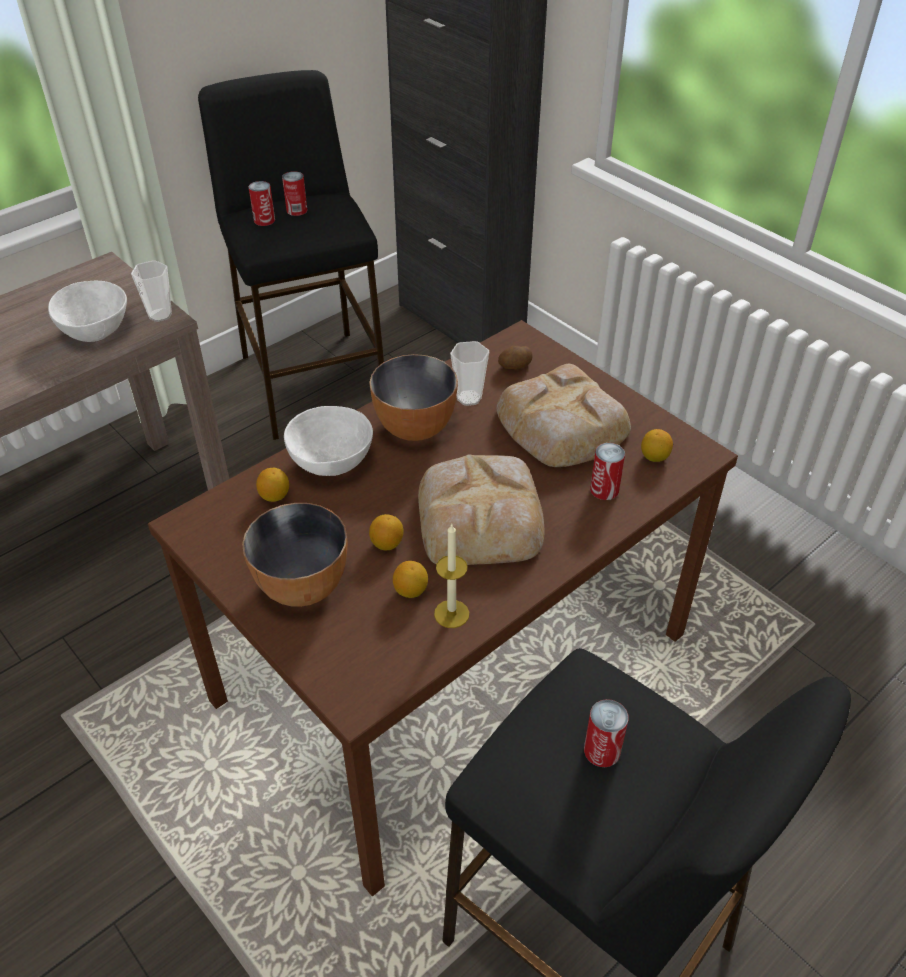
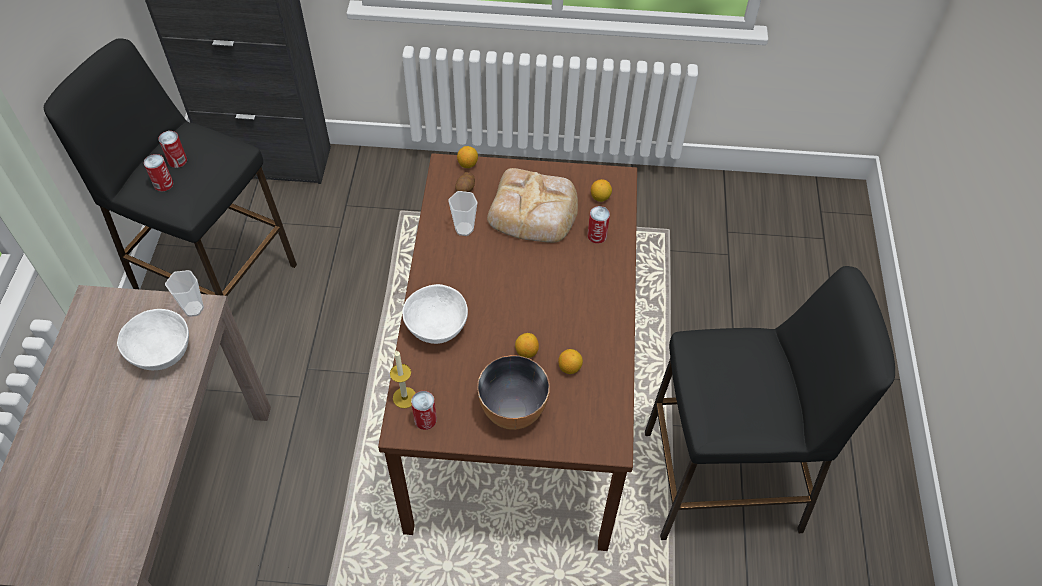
camera: 45 degrees left, 10 degrees up
lemon [256,468,289,502] -> lemon moved to [457,146,478,168]
bowl [369,354,458,441] -> none
bread [418,454,544,565] -> none
candle [434,523,469,628] -> candle moved to [390,350,416,408]
can [584,699,628,767] -> can moved to [411,391,437,430]

